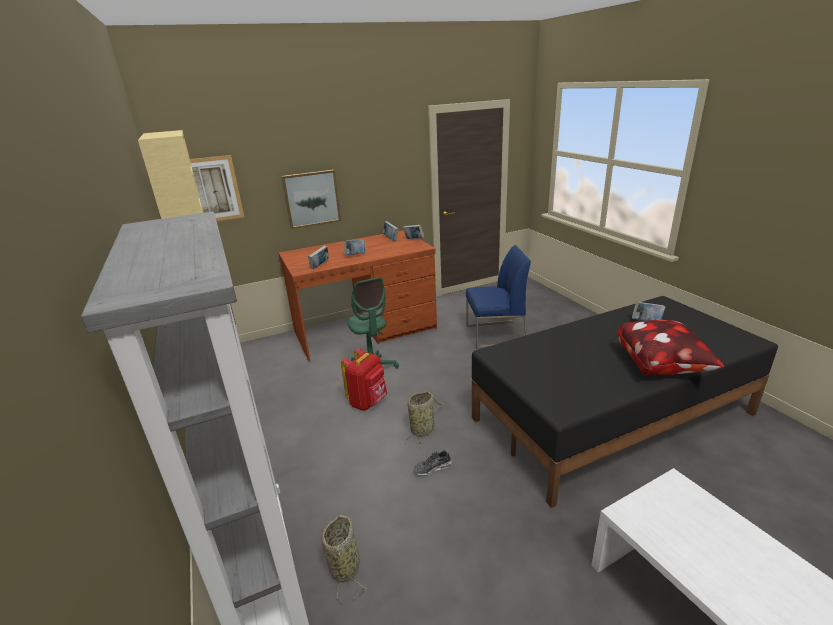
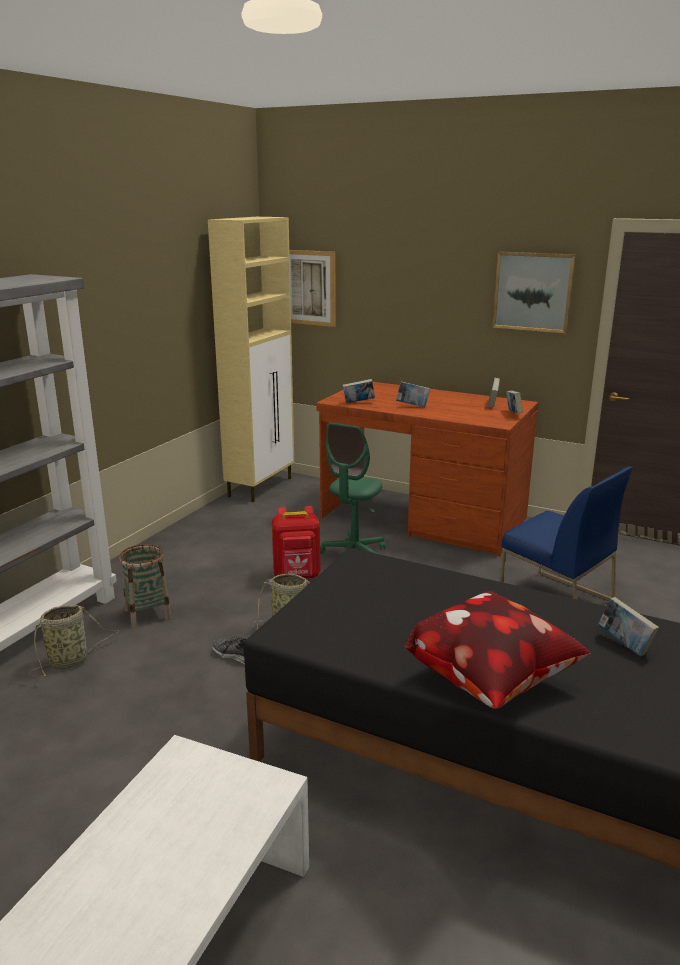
camera: 50 degrees right, 5 degrees down
picture [282,170,341,229] -> picture moved to [492,252,576,334]
none -> basket [119,544,172,628]

